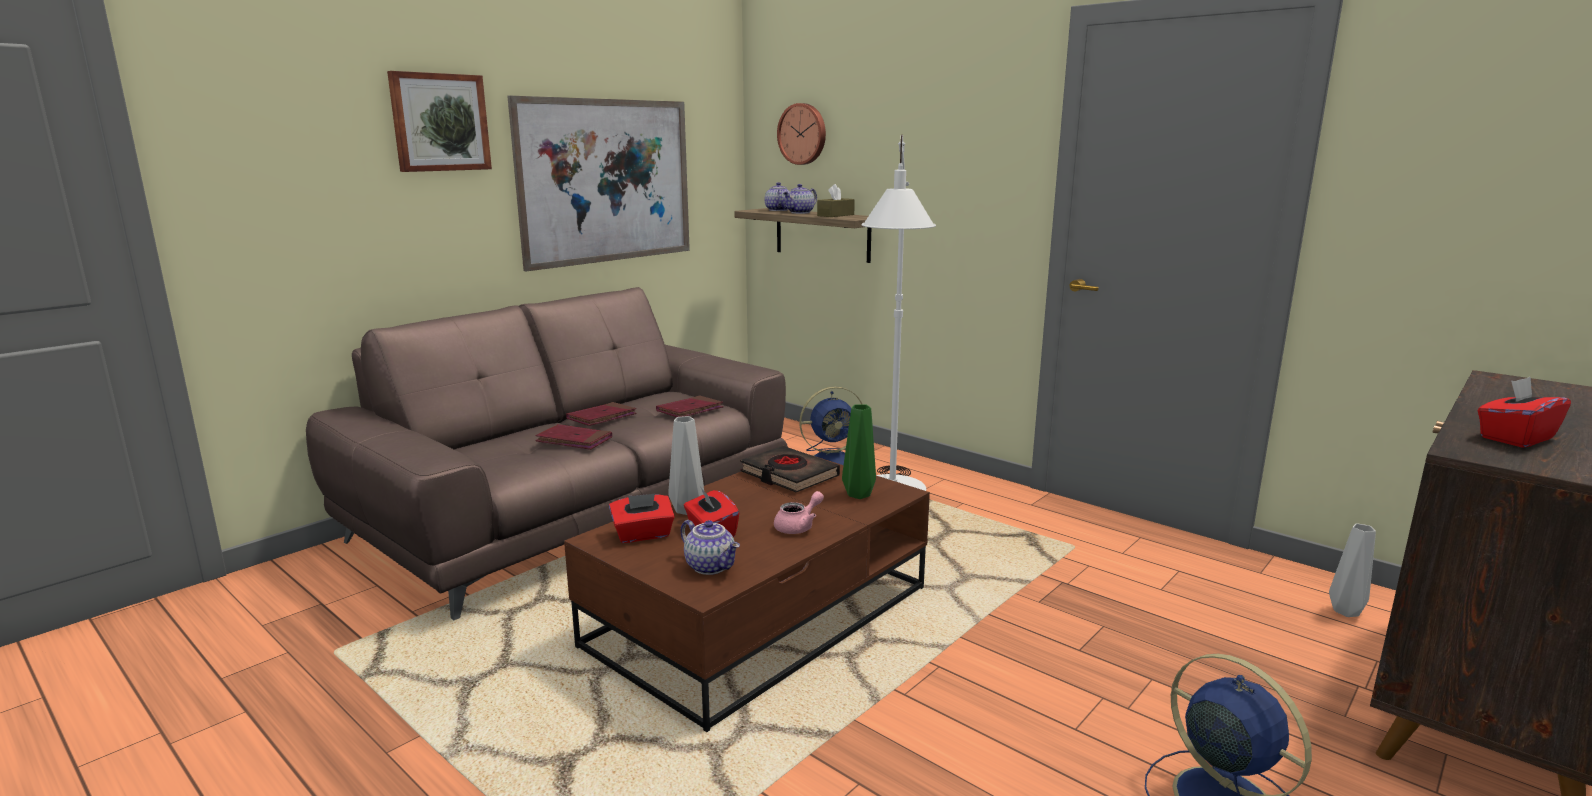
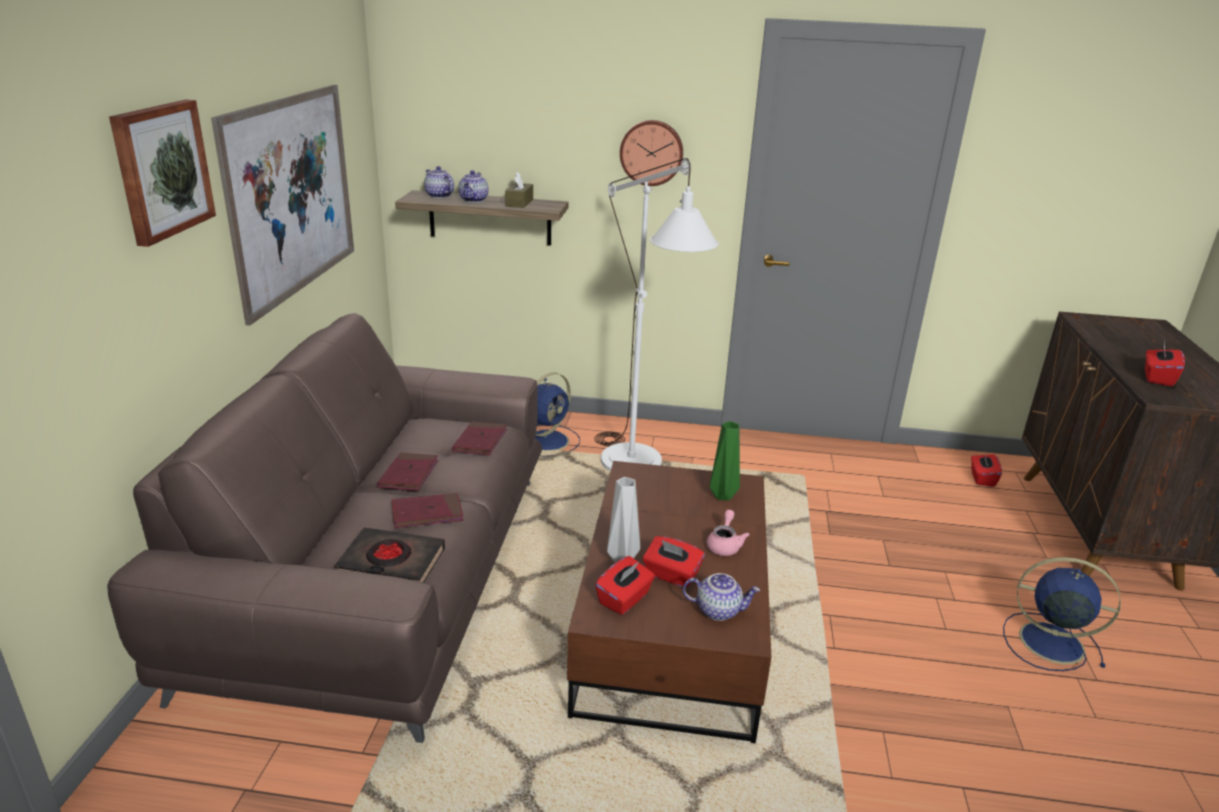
camera: 35 degrees left, 10 degrees up
black book [740,446,840,492] -> black book moved to [334,527,445,583]
wall clock [777,103,826,165] -> wall clock moved to [620,120,683,186]
grey vase [1329,523,1376,617] -> red tissue box [971,451,1002,487]

